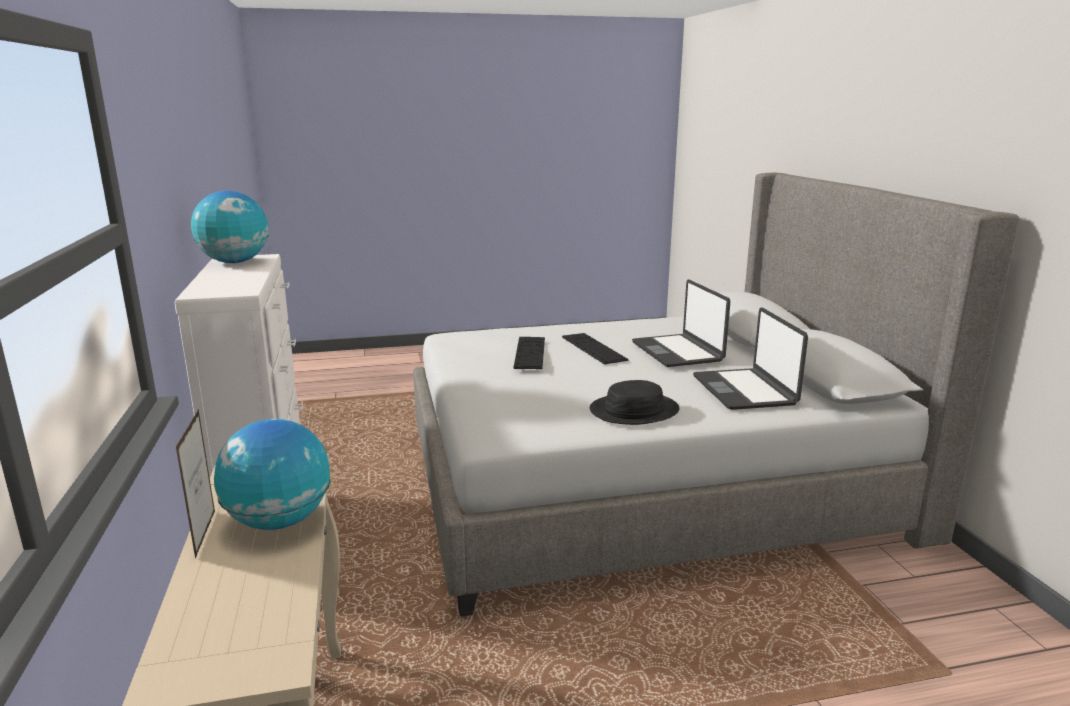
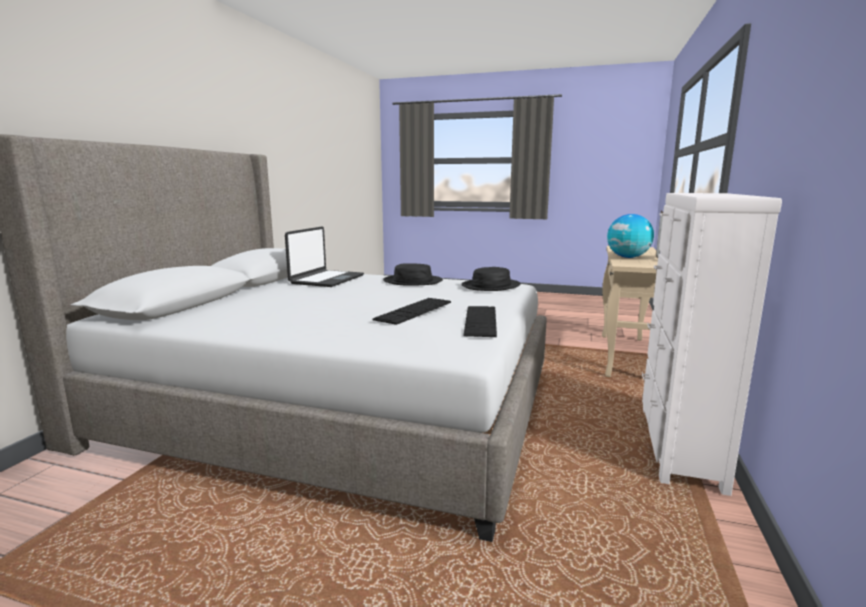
camera: 150 degrees left, 5 degrees down
globe [191,191,269,263] -> none
keyboard [562,333,628,364] -> keyboard moved to [463,306,497,337]
laptop [632,279,730,367] -> none
none -> black hat [462,267,521,291]

